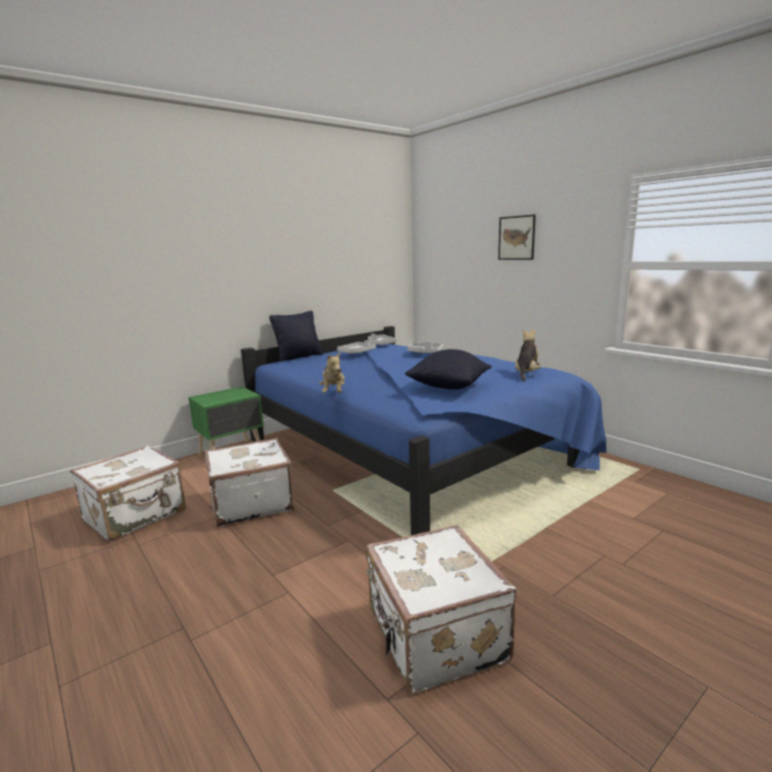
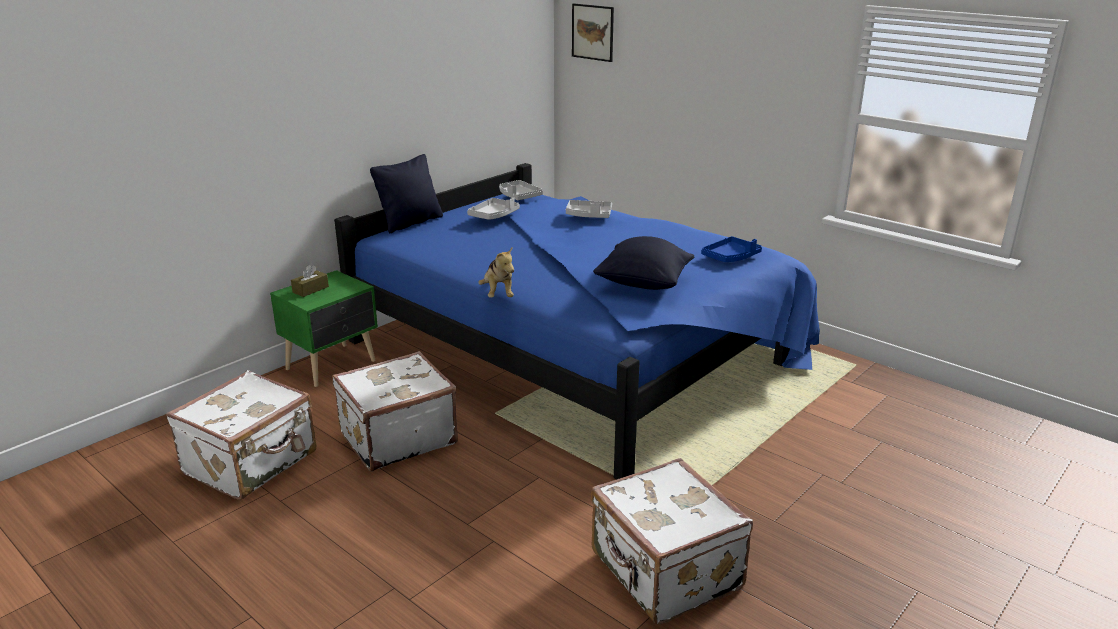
camera: 10 degrees left, 10 degrees up
picture [498,214,536,260] -> picture moved to [572,3,614,62]
plush toy [515,329,541,382] -> blue tray [701,236,762,262]
none -> brown tissue box [291,265,329,297]

